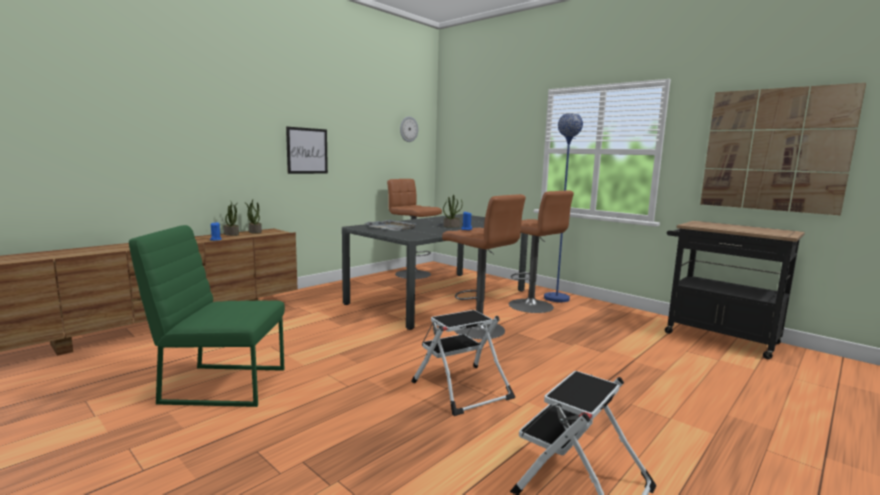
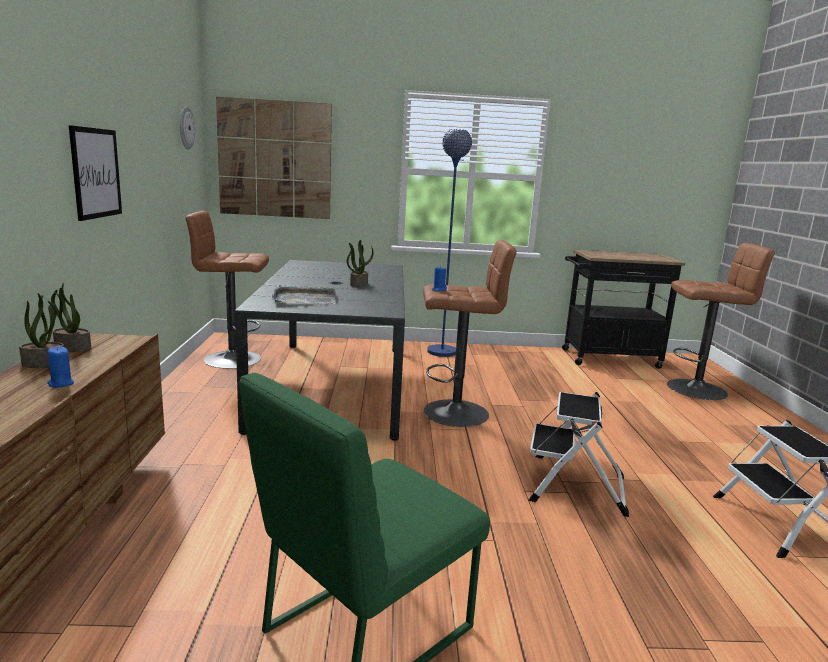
camera: 45 degrees left, 5 degrees up
brown stool [509,191,574,313] -> brown stool moved to [667,243,775,400]
picture [700,83,866,215] -> picture moved to [216,97,332,219]

